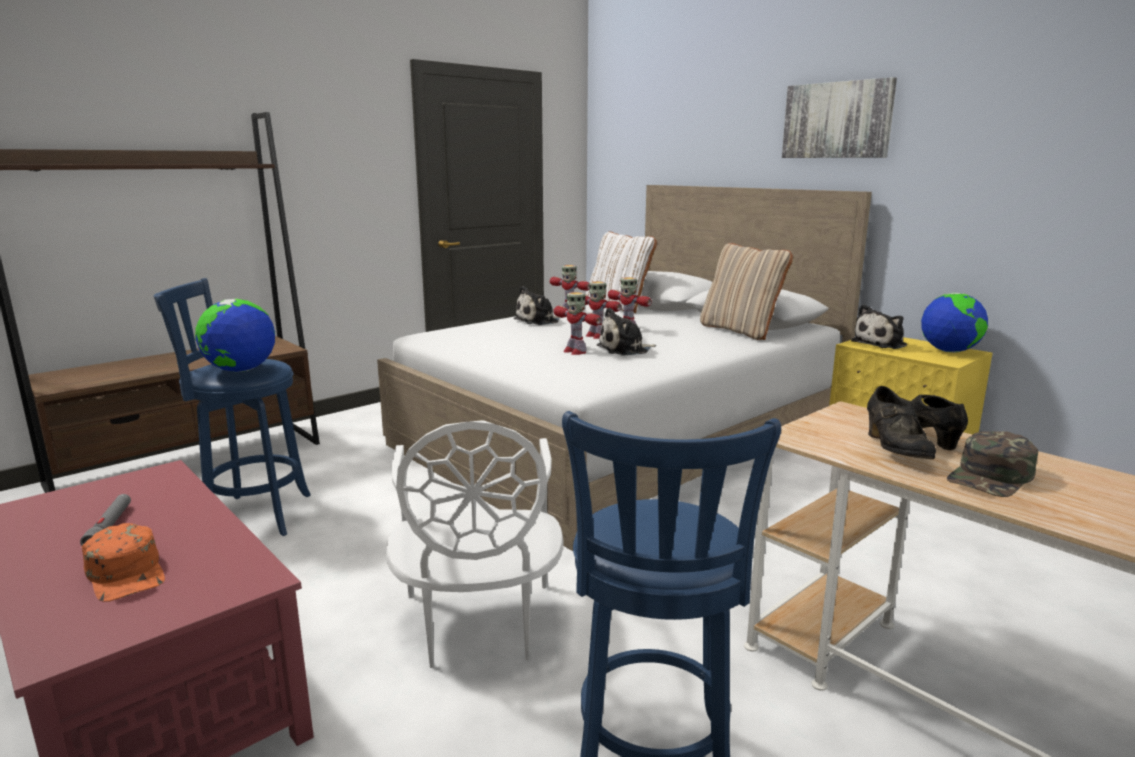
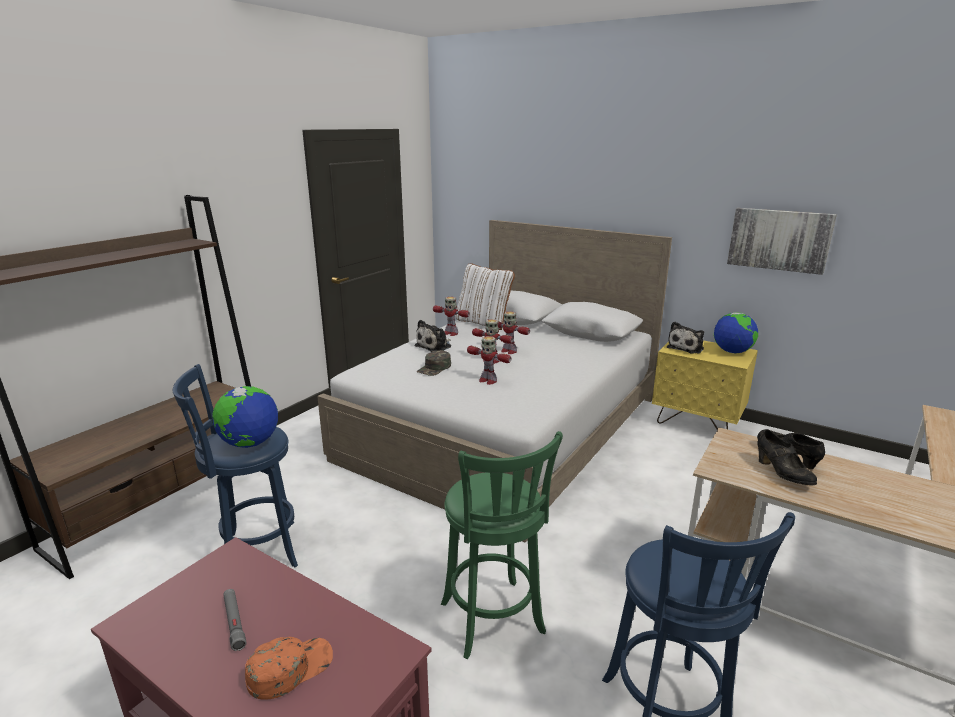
camera: 15 degrees left, 5 degrees up
orange cap [82,523,165,602] -> orange cap turned 75 degrees counterclockwise [245,637,333,700]
white chair [386,420,564,668] -> green stool [441,431,563,659]
plush toy [597,308,656,356] -> none
beige pillow [700,243,793,340] -> none
picture [782,77,897,158] -> picture moved to [727,208,837,275]
green cap [947,431,1039,497] -> green cap moved to [417,350,451,376]

